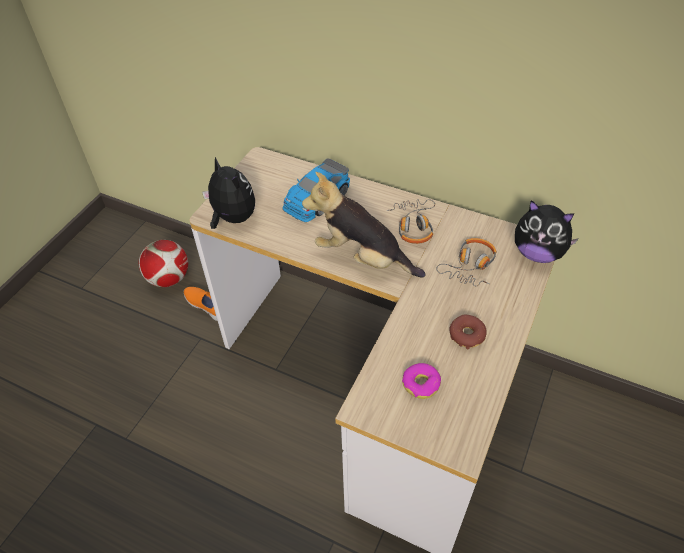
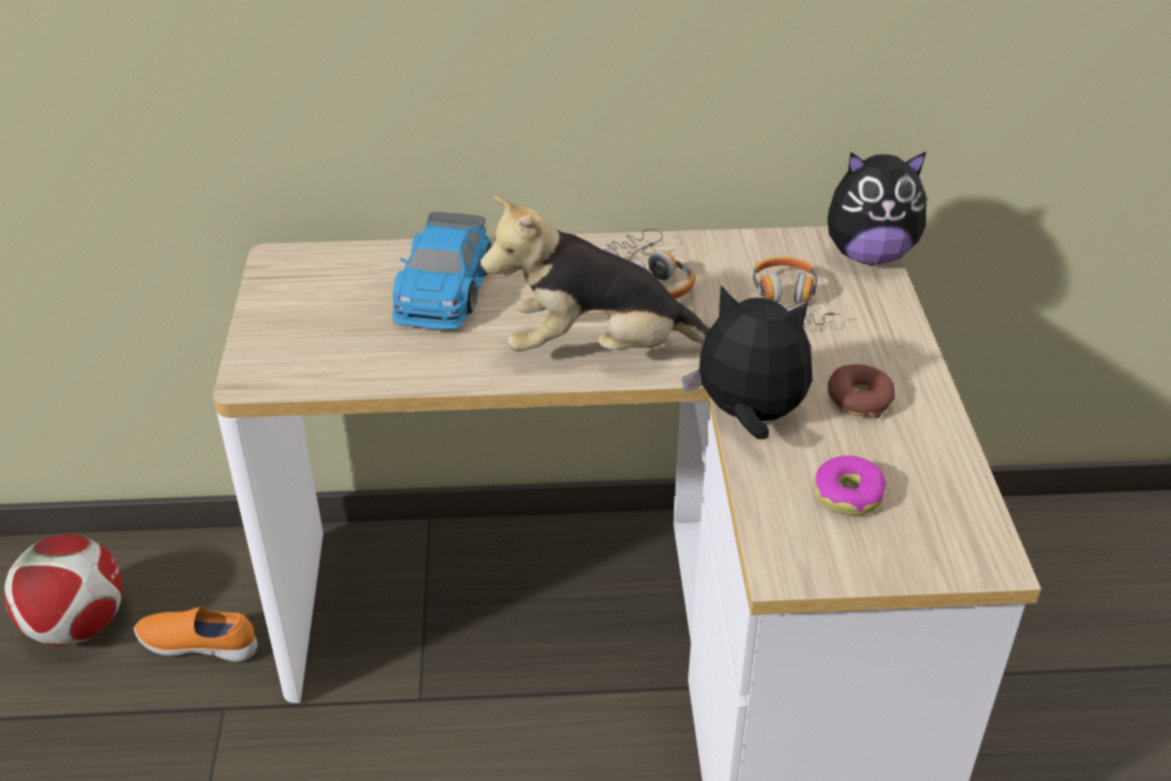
camera: 30 degrees left, 10 degrees down
plush toy [202,157,255,229] -> plush toy moved to [682,285,812,439]

